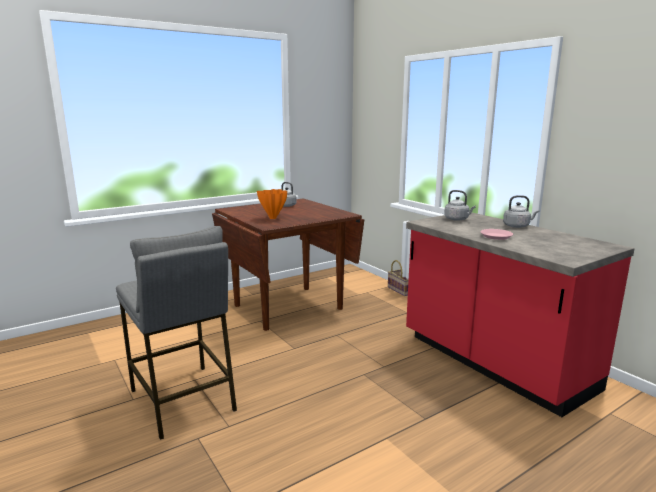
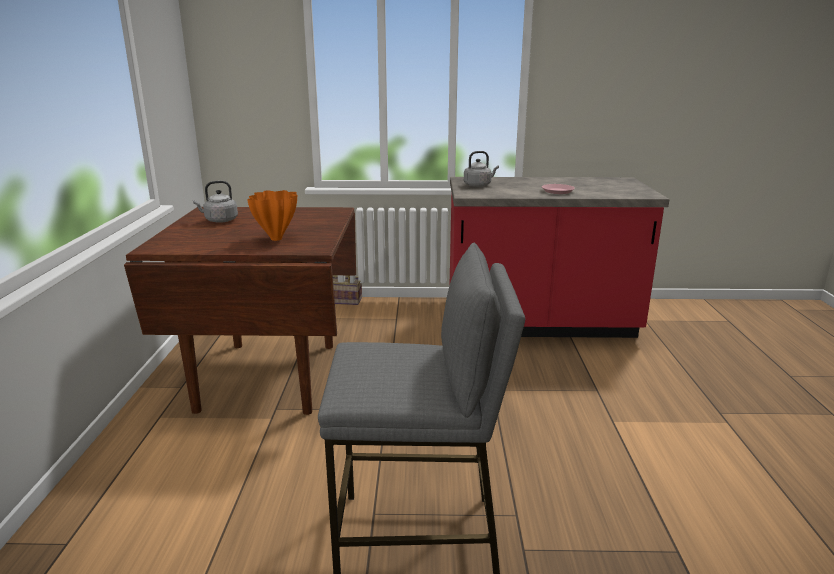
camera: 55 degrees left, 5 degrees up
grey kettle [503,195,539,228] -> none

